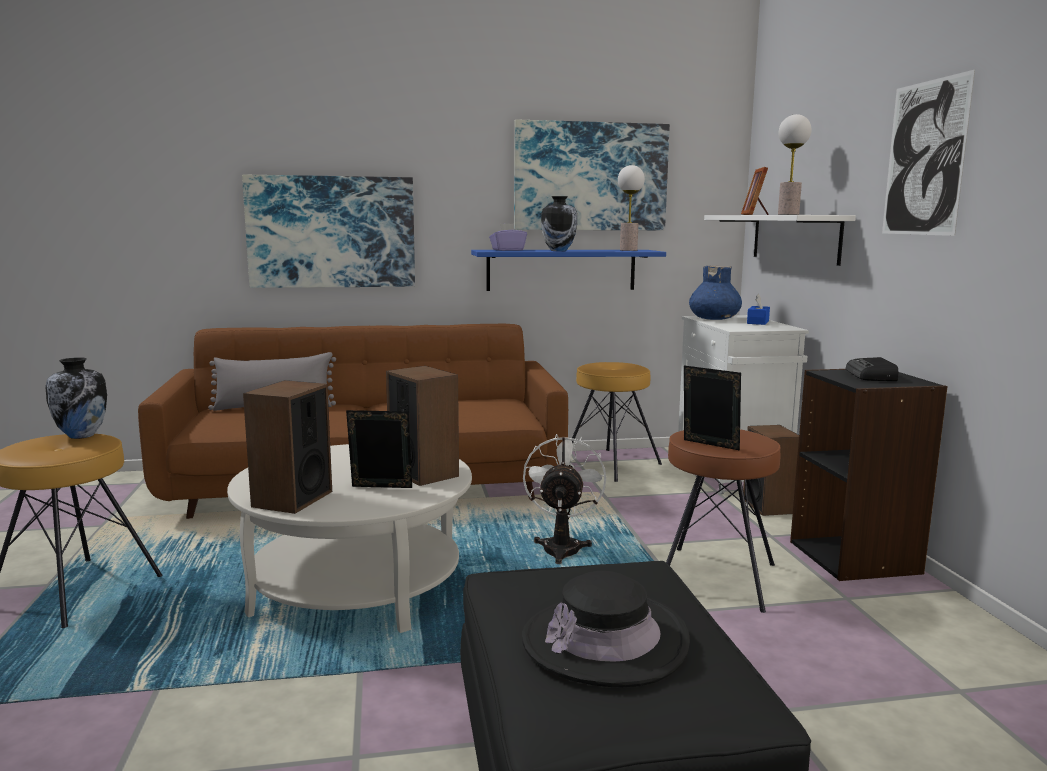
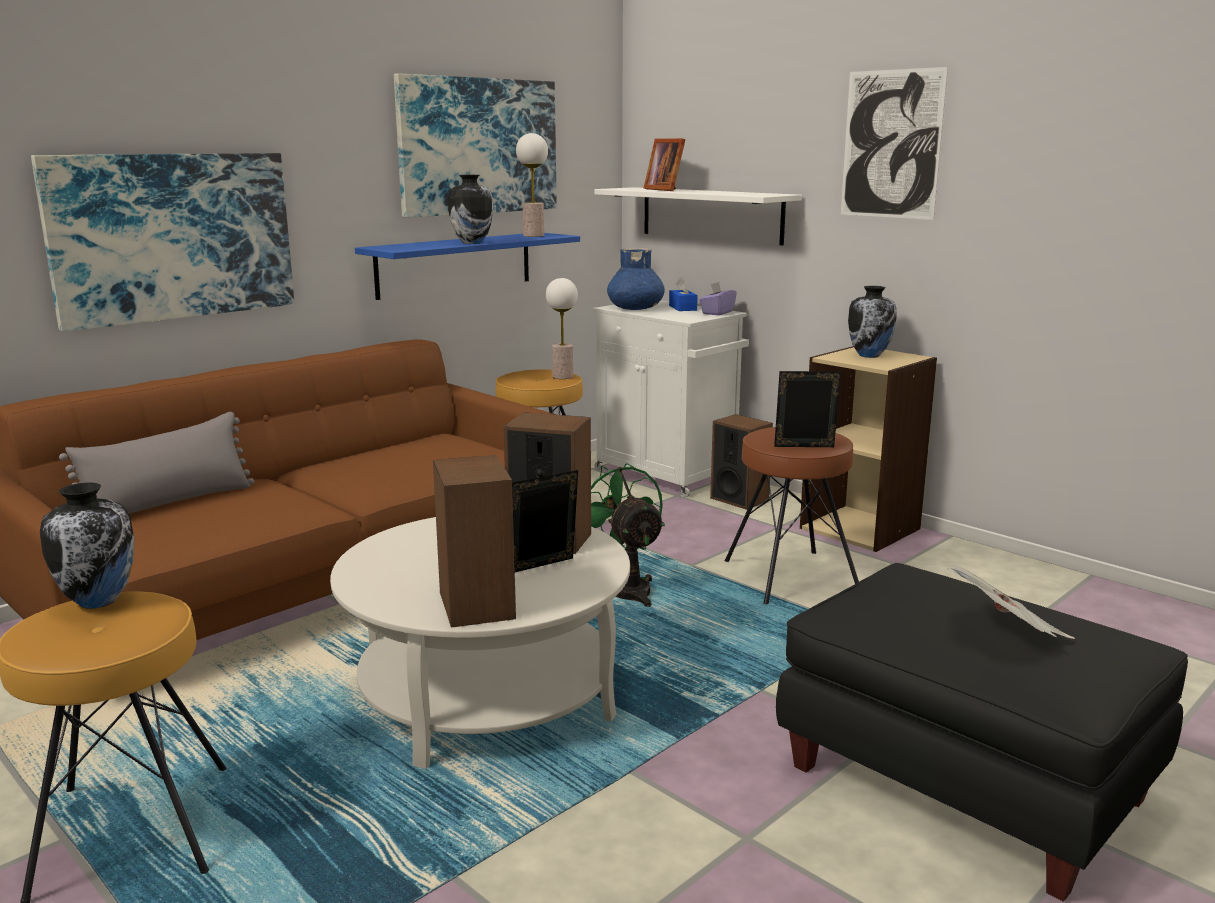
camera: 35 degrees left, 5 degrees up
purple tissue box [489,223,527,251] -> purple tissue box moved to [699,282,737,315]
black hat [522,571,690,687] -> newspaper [946,565,1075,639]
white fan [523,434,606,564] -> green fan [591,463,665,607]
table lamp [778,114,811,215] -> table lamp moved to [546,278,578,379]
black bookcase [790,369,948,581] -> beige bookcase [800,346,937,552]
radio [846,357,898,381] -> vase [848,286,897,358]

